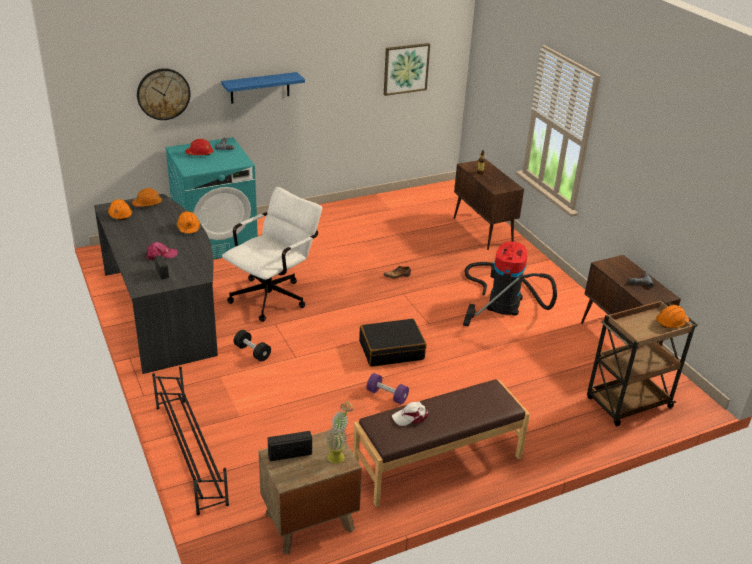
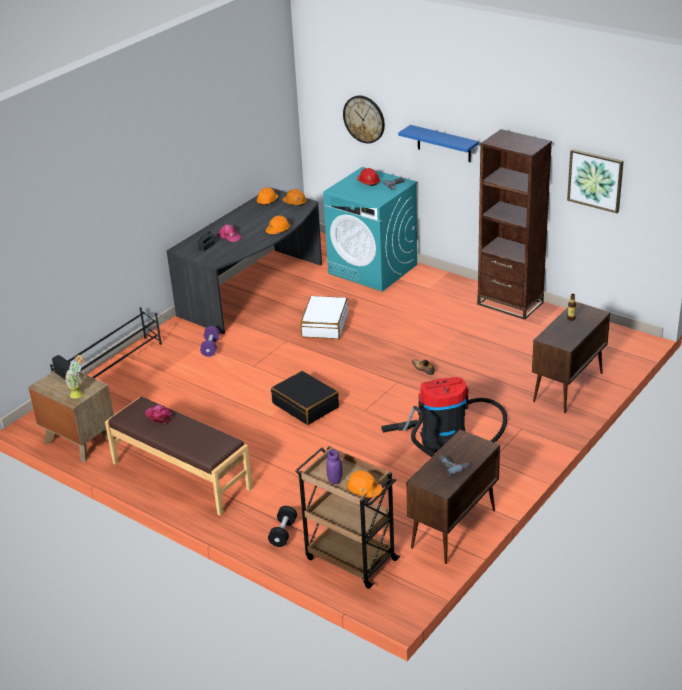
camera: 65 degrees right, 0 degrees up
white office chair [222,187,322,322] -> white suitcase [301,296,348,339]
black dumbbell [234,330,271,361] -> black dumbbell moved to [268,506,297,547]
purple dumbbell [366,373,409,404] -> purple dumbbell moved to [200,326,220,357]
white cap [392,402,429,426] -> pink cap [145,405,174,423]
none -> purple jar [326,449,342,484]
none -> brown bookcase [477,129,552,319]

